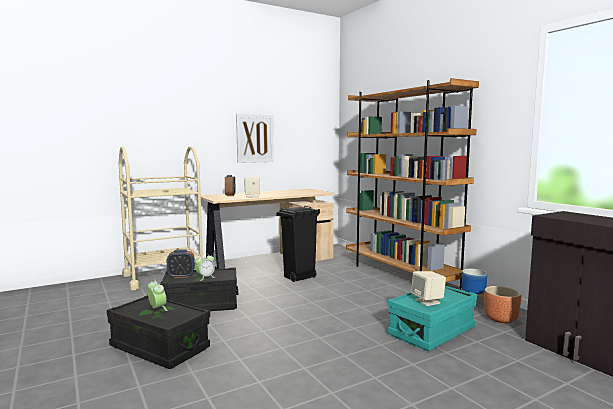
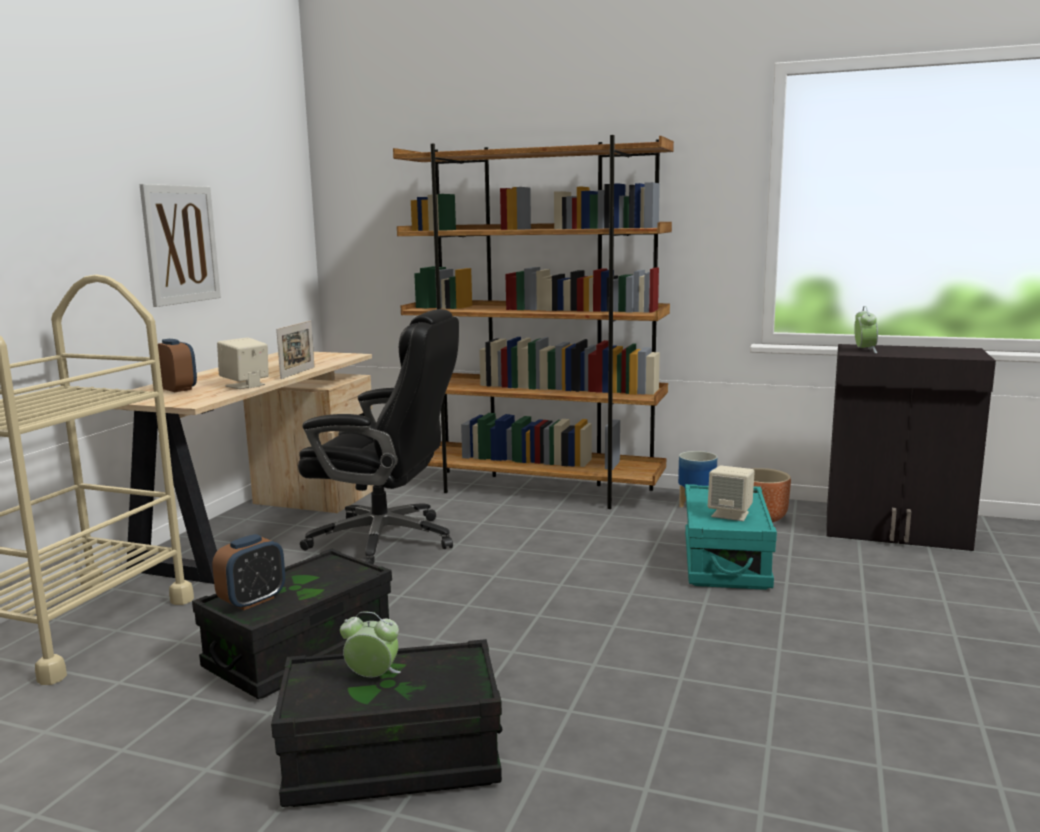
camera: 40 degrees left, 5 degrees up
alarm clock [195,254,215,281] -> alarm clock moved to [854,306,878,353]
black trash can [276,206,320,282] -> black office chair [298,309,459,565]
none -> picture frame [276,320,315,379]

